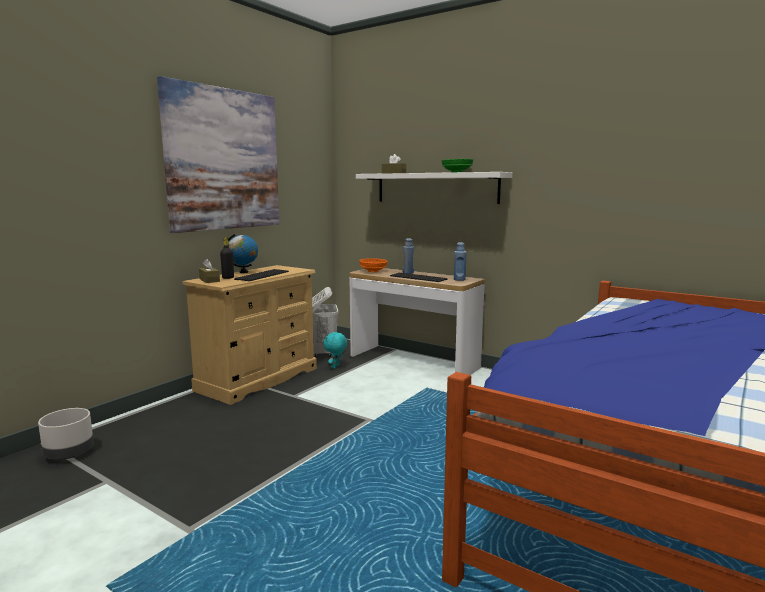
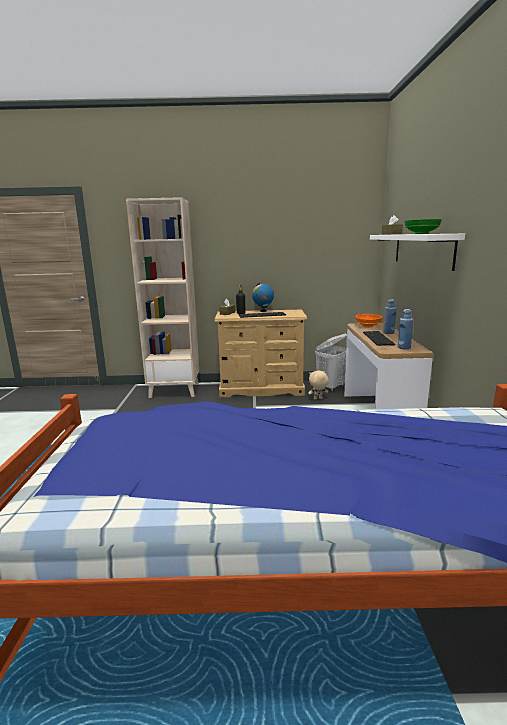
camera: 55 degrees right, 5 degrees up
grey planter [38,408,94,459] -> none
picture [157,76,279,233] -> none
turquoise plush toy [324,332,347,369] -> beige plush toy [308,371,329,400]
none -> beige bookcase [126,197,199,398]

